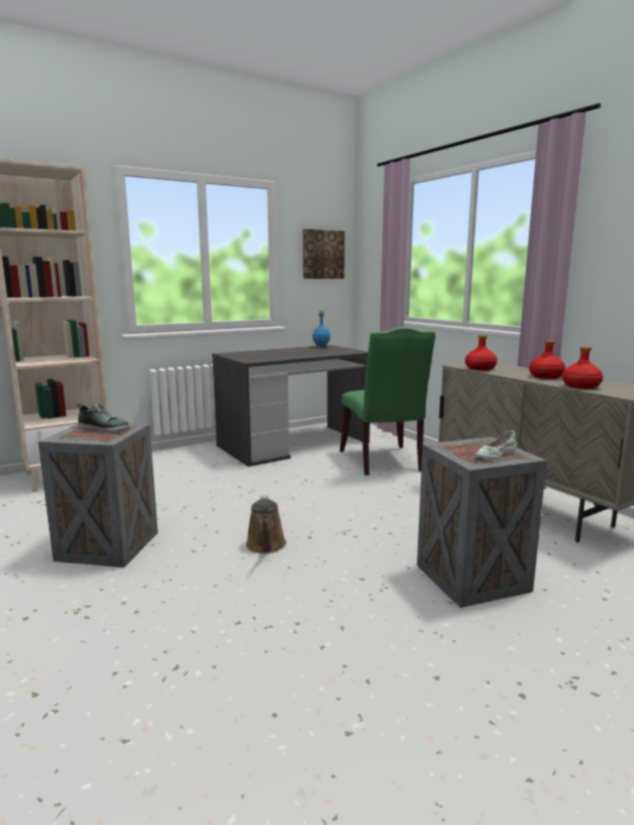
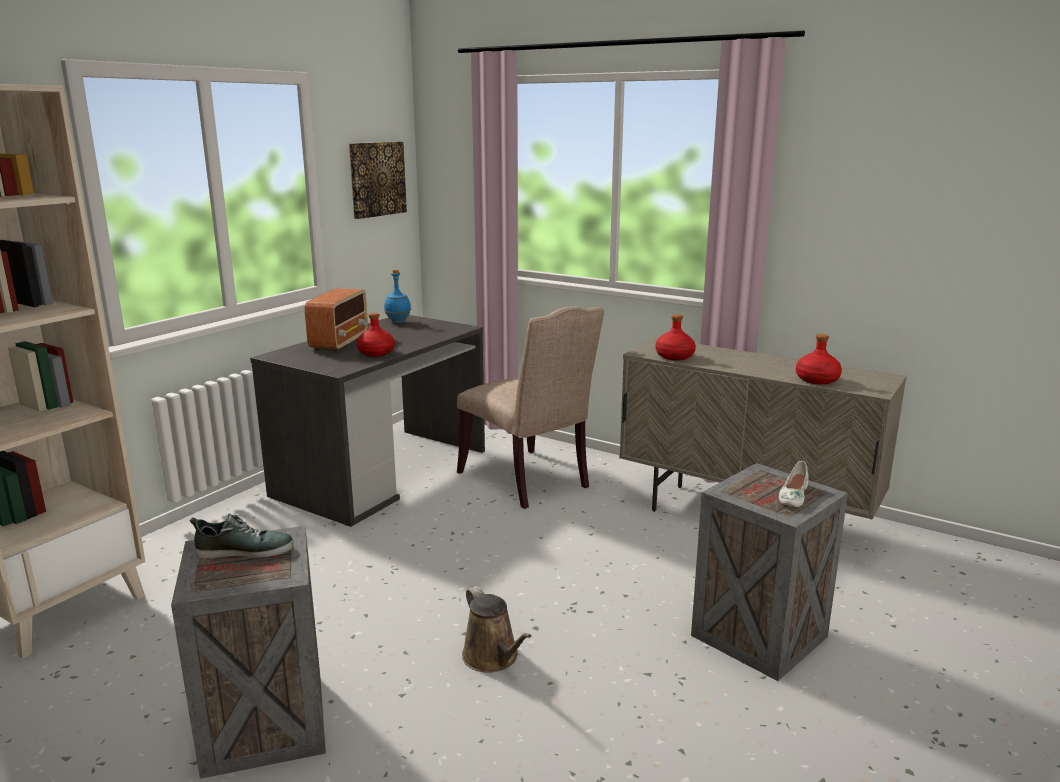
camera: 25 degrees left, 5 degrees up
green chair [340,327,435,475] -> beige chair [457,306,604,509]
red bottle [529,340,566,379] -> red bottle moved to [357,313,395,356]
none -> radio [305,288,368,351]

